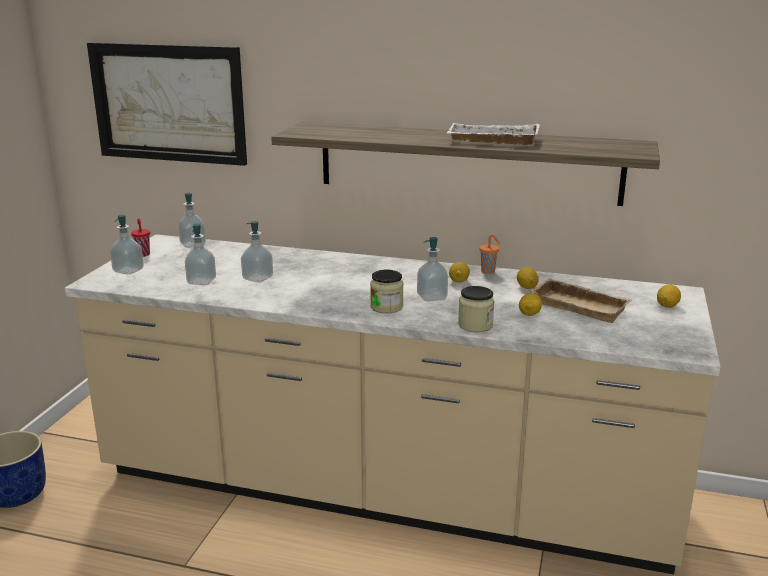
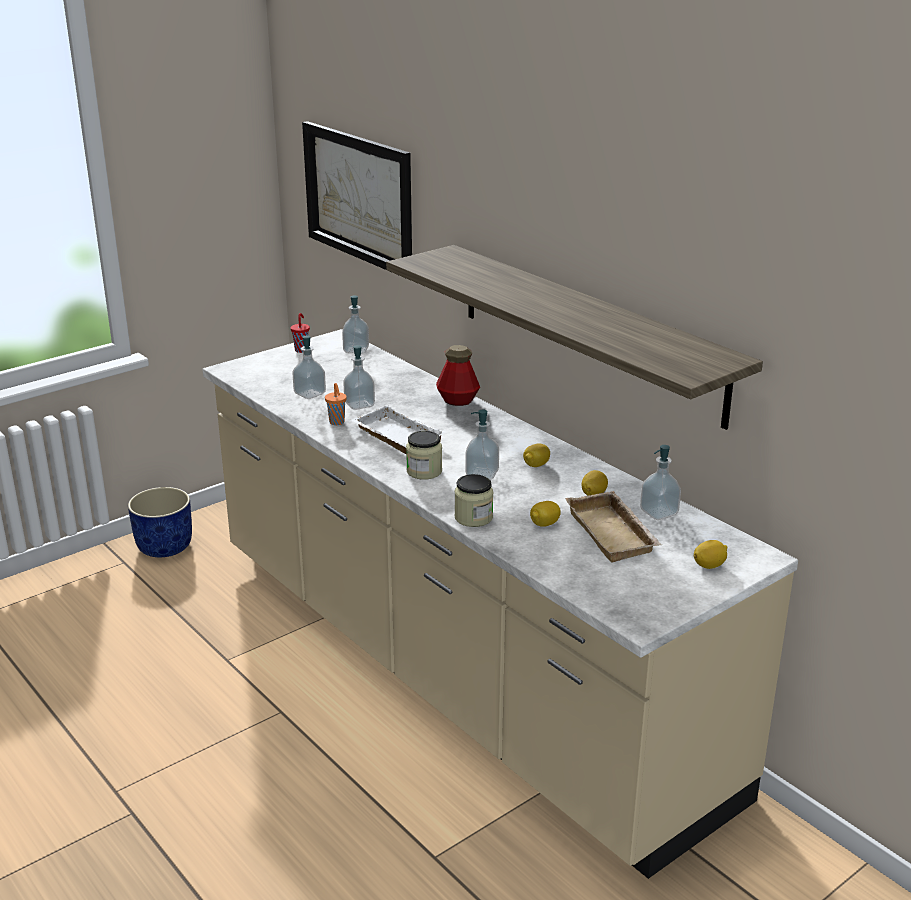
camera: 35 degrees right, 5 degrees up
soap dispenser [110,215,144,275] -> soap dispenser moved to [640,445,681,520]
white tray [447,123,540,145] -> white tray moved to [351,405,445,454]
orange cup [480,235,500,274] -> orange cup moved to [325,383,347,425]
none -> bottle [436,345,480,406]

